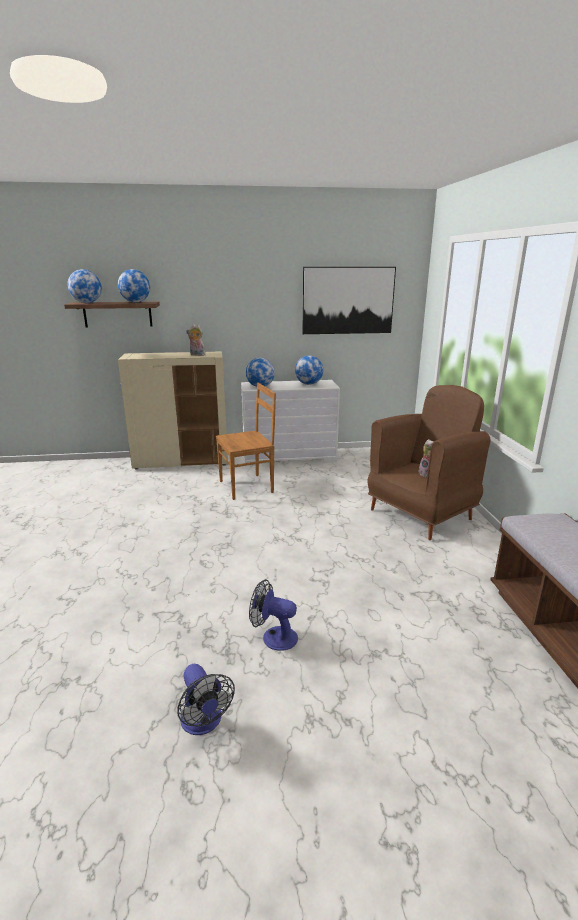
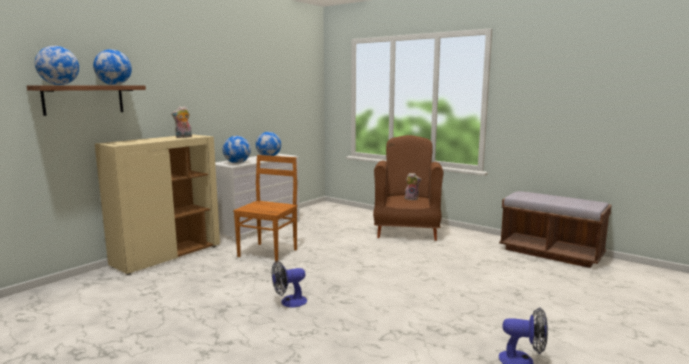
camera: 45 degrees left, 10 degrees down
fan [249,579,298,650] -> fan moved to [272,261,307,307]
picture [302,267,396,334] -> none

